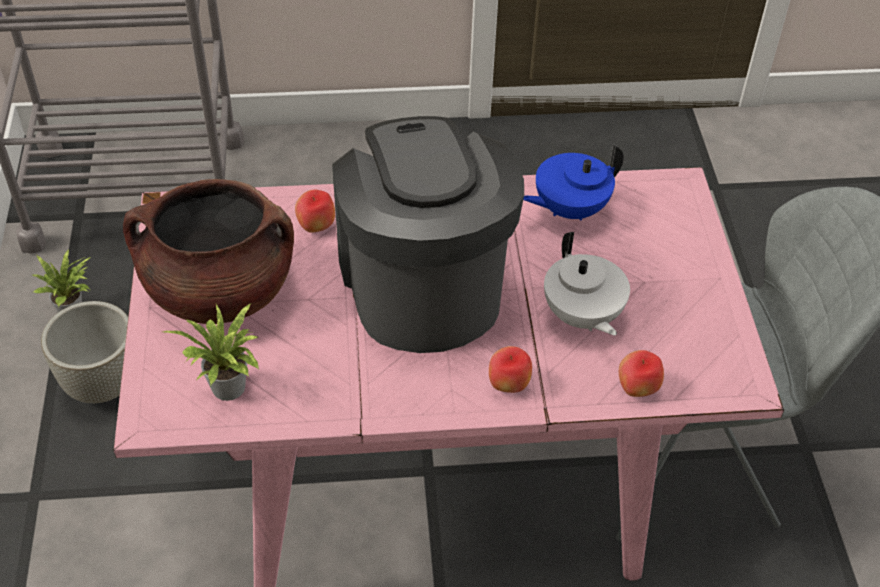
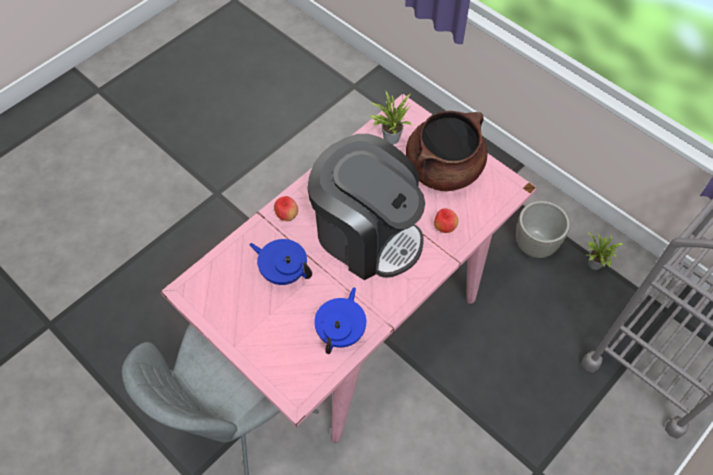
camera: 140 degrees right, 10 degrees up
white teapot [544,232,630,336] -> blue teapot [249,239,312,285]
apple [619,350,664,397] -> none

